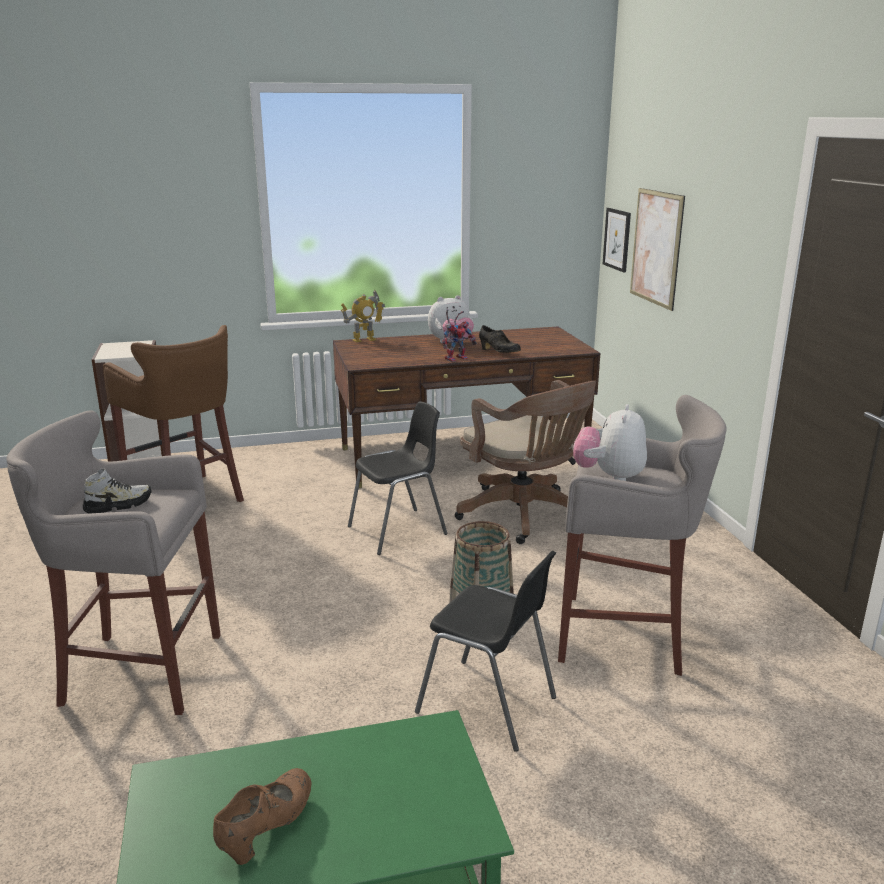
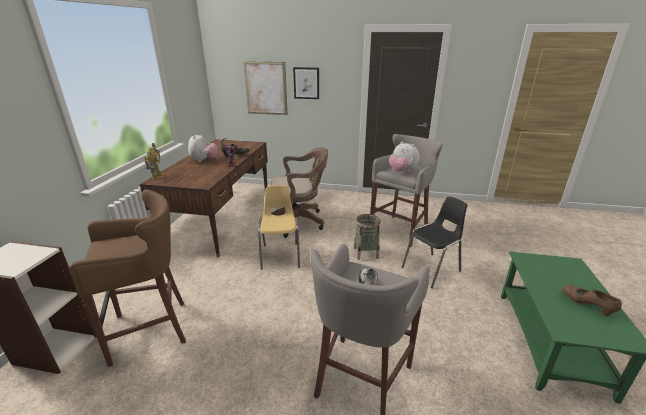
camera: 65 degrees left, 5 degrees up
black chair [348,401,447,555] -> yellow chair [258,185,300,270]
picture [603,208,631,272] -> picture moved to [293,67,319,99]

